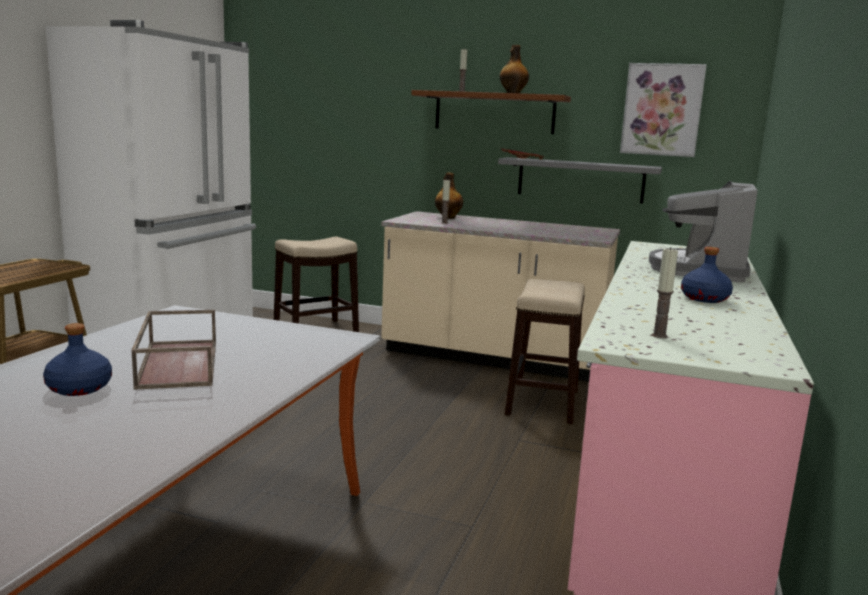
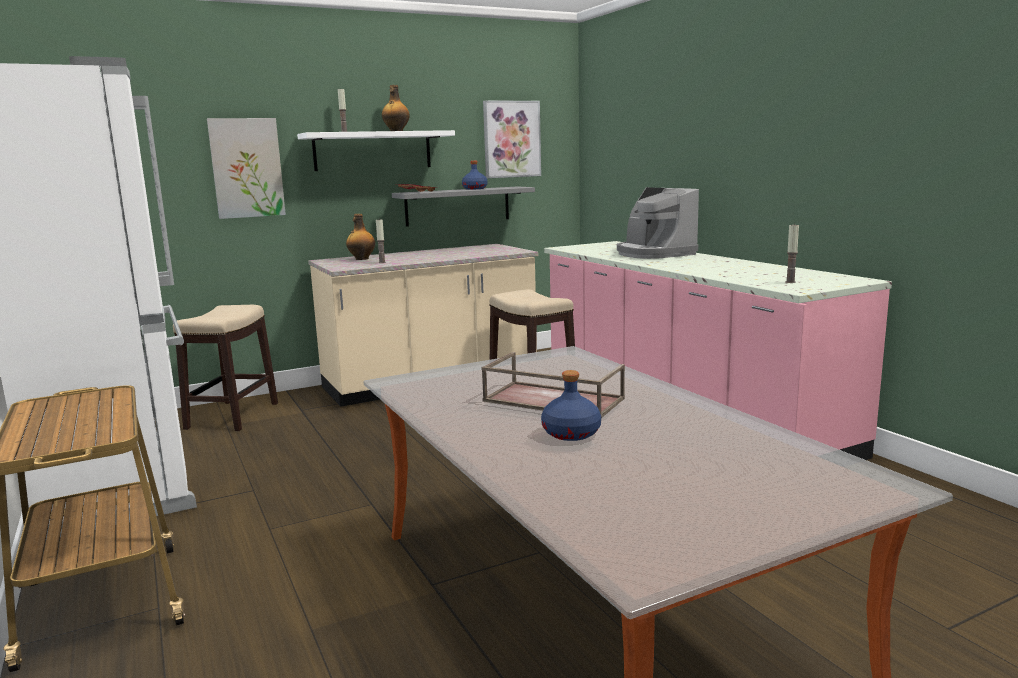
camera: 45 degrees left, 0 degrees up
brown shelf [411,90,571,134] -> white shelf [297,130,455,171]
blue bottle [681,247,733,303] -> blue bottle moved to [462,161,487,190]
none -> picture [207,118,286,219]

